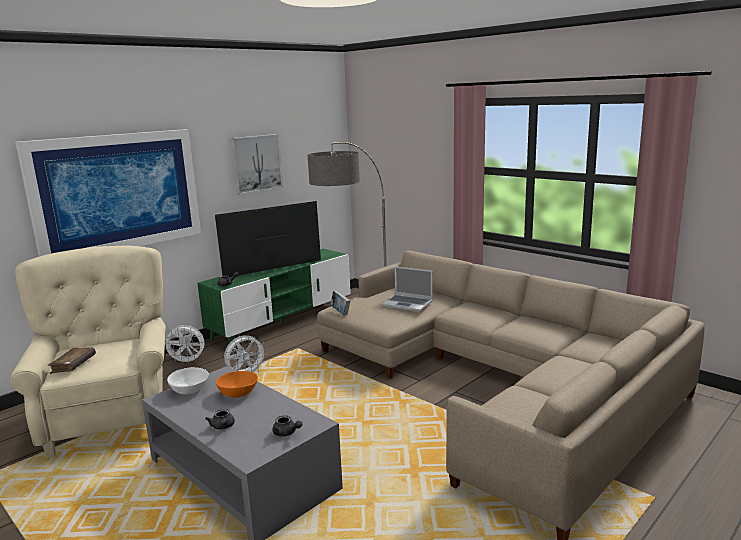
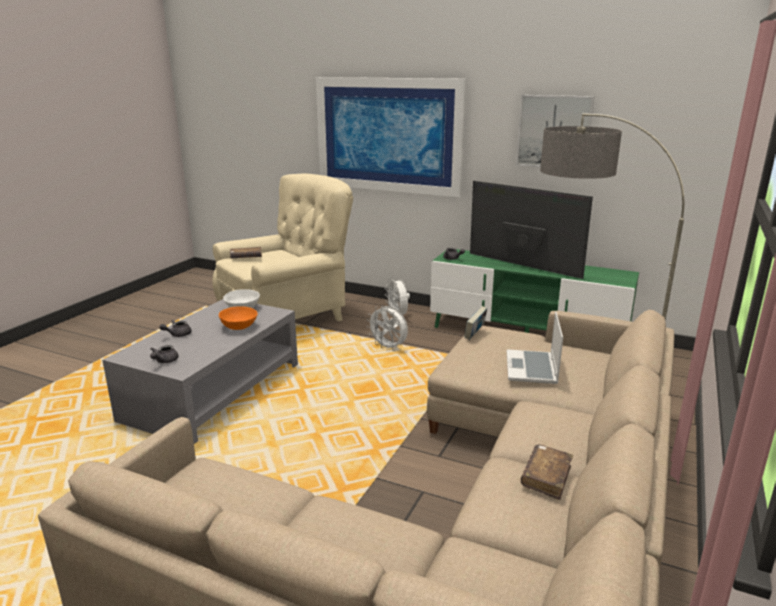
camera: 70 degrees right, 5 degrees up
none -> brown book [521,444,573,500]

